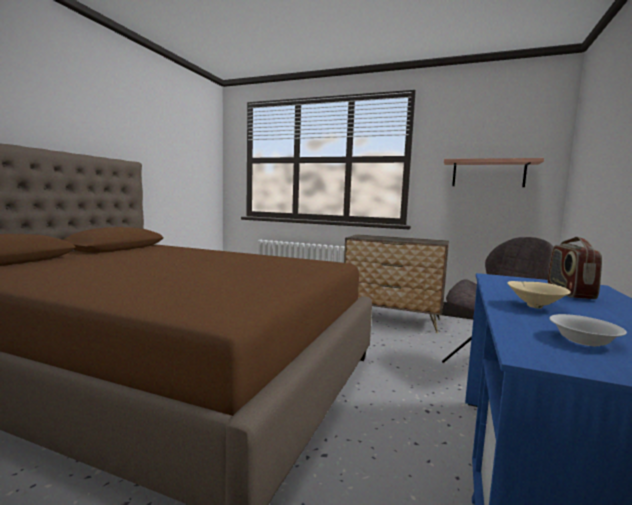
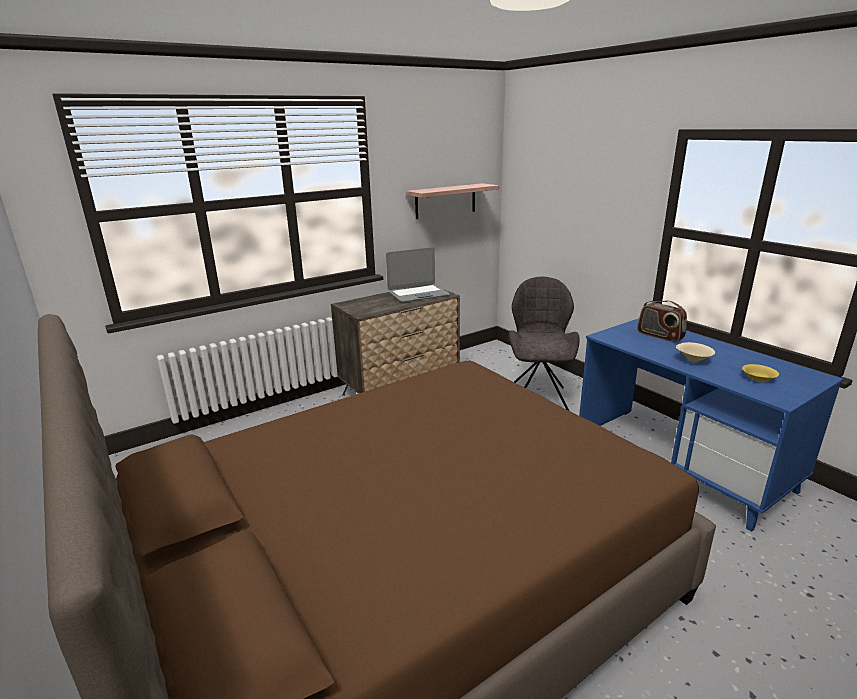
camera: 55 degrees left, 15 degrees up
white bowl [549,314,627,347] -> yellow bowl [742,364,779,382]
none -> laptop [386,247,450,302]

